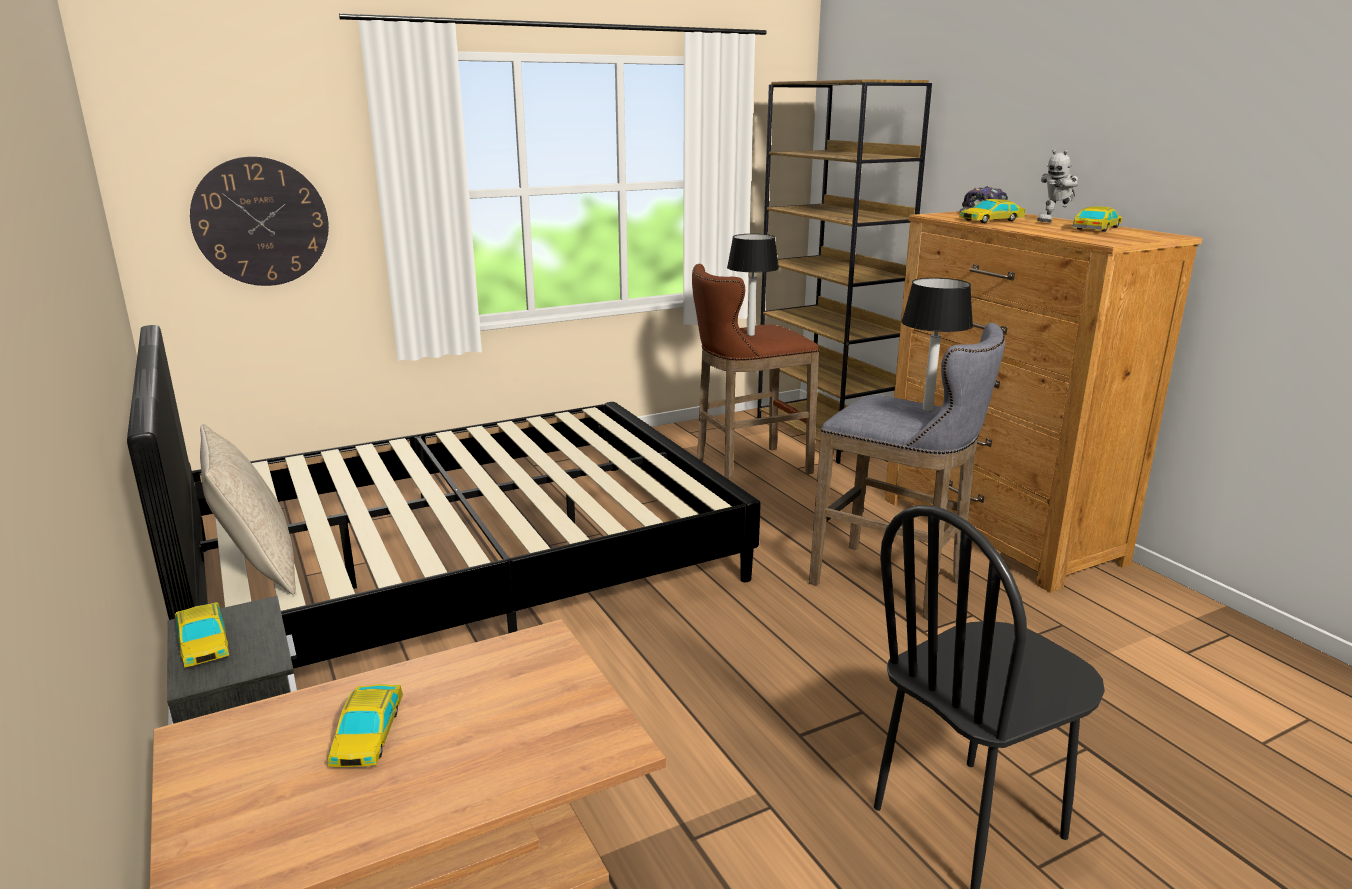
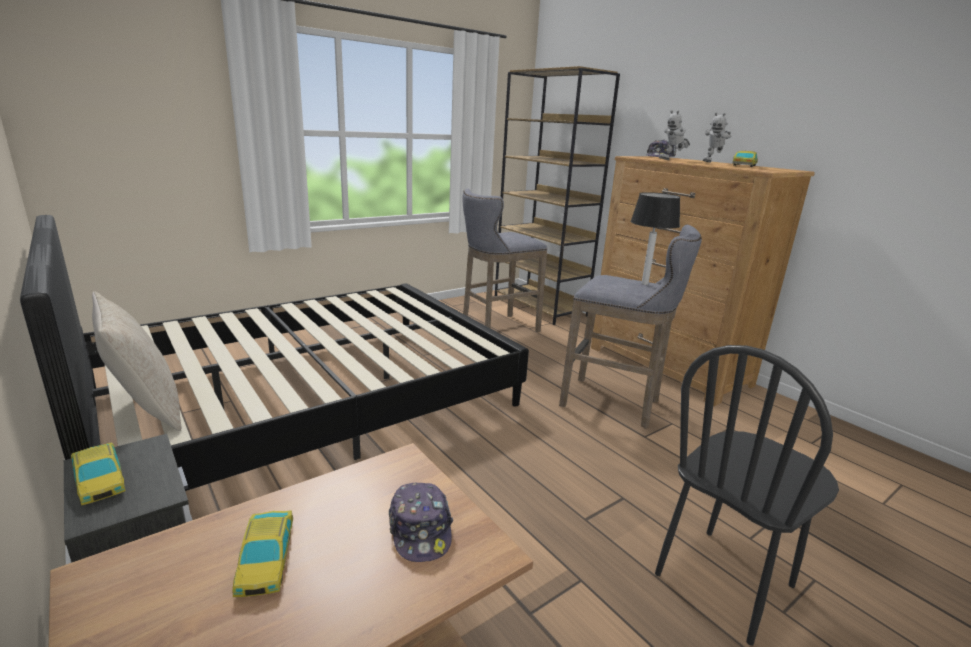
camera: 10 degrees left, 0 degrees up
wall clock [190,156,329,286] -> none
brown stool [692,264,819,482] -> grey stool [463,188,547,332]
table lamp [727,234,779,336] -> none
toy car [959,199,1025,223] -> toy robot [659,110,690,160]
none -> cap [389,483,453,562]

